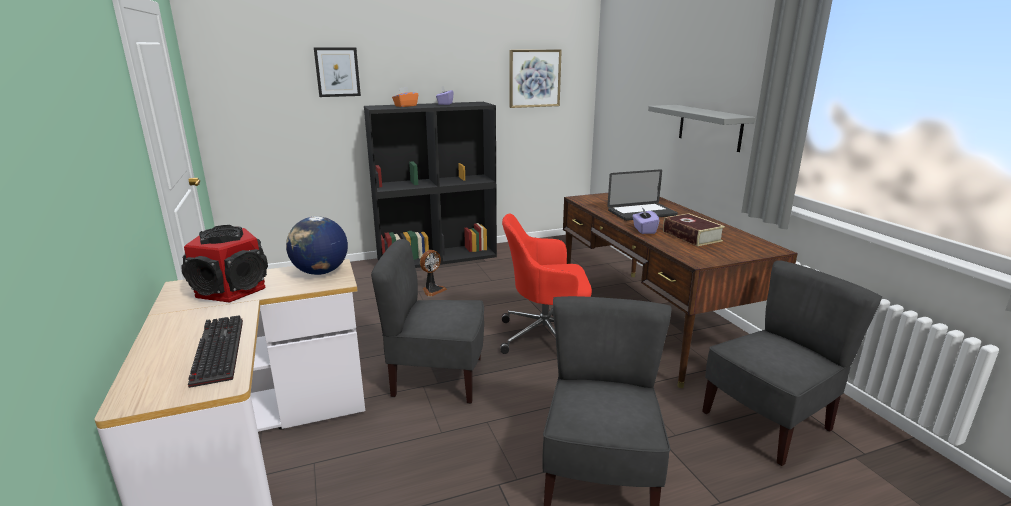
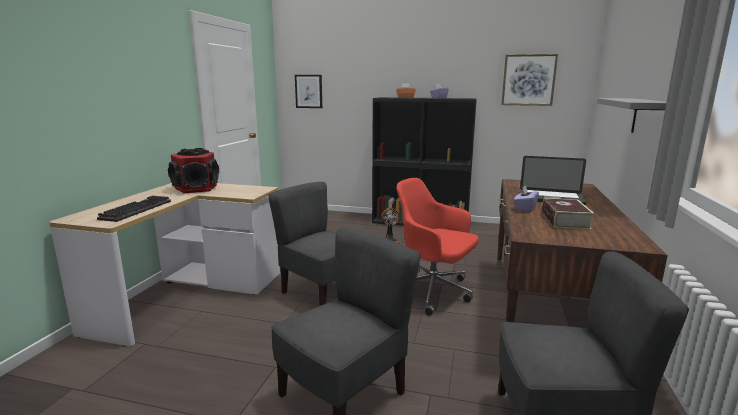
camera: 35 degrees right, 5 degrees down
globe [286,216,348,275] -> none
picture [314,47,361,97] -> picture moved to [295,75,322,108]

